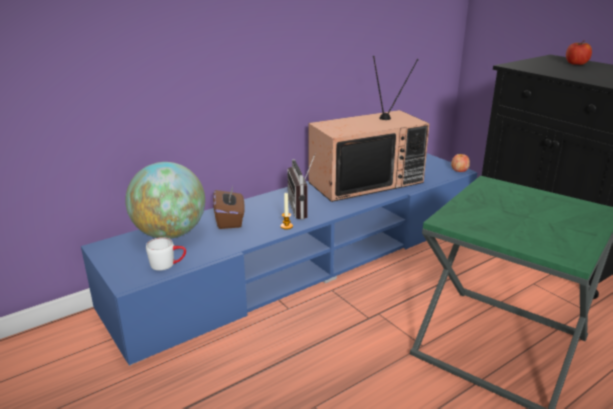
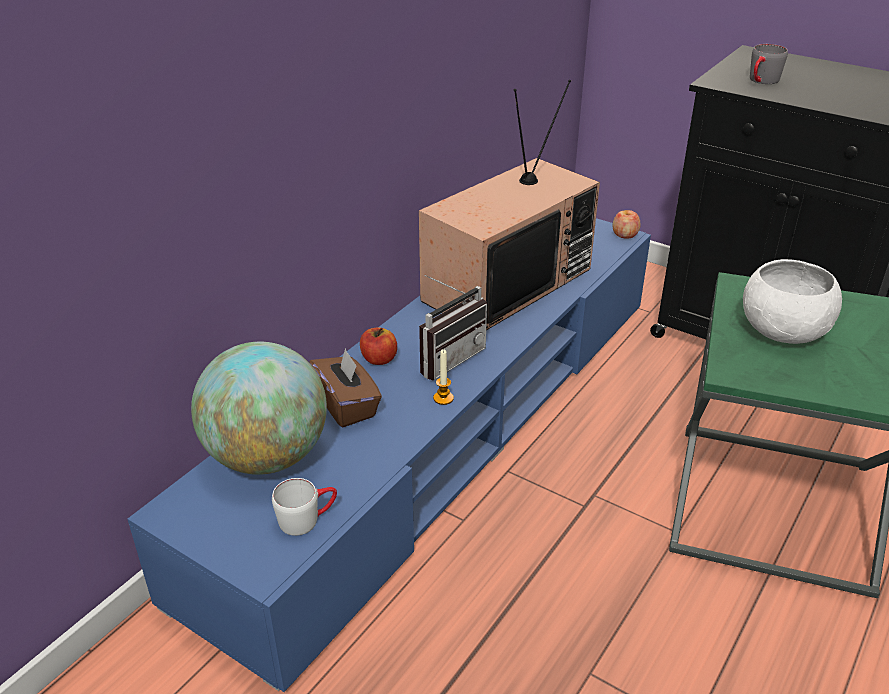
camera: 20 degrees left, 10 degrees up
radio [287,153,316,219] -> radio turned 105 degrees counterclockwise [419,275,487,380]
apple [566,41,592,65] -> apple moved to [360,328,397,365]
none -> white bowl [743,259,842,344]
none -> grey mug [750,44,788,84]

